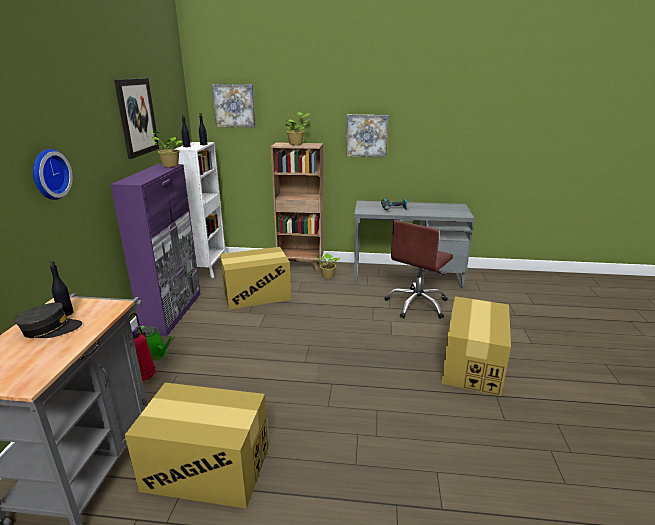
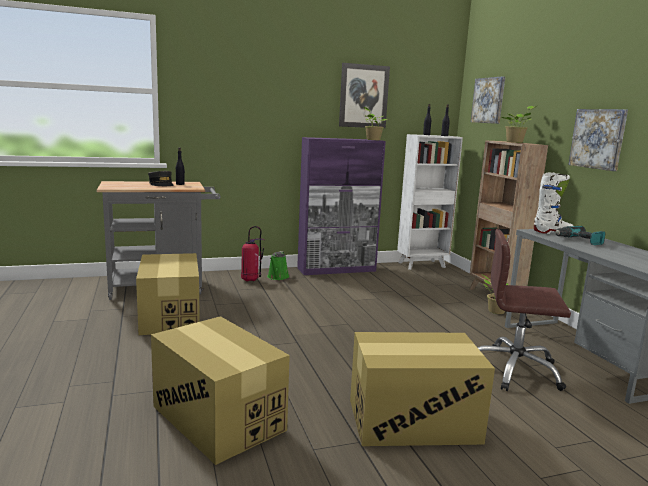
camera: 65 degrees right, 10 degrees down
wall clock [33,149,73,200] -> none
cardboard box [220,247,291,310] -> cardboard box moved to [151,316,290,465]
none -> white boot [534,172,573,234]

